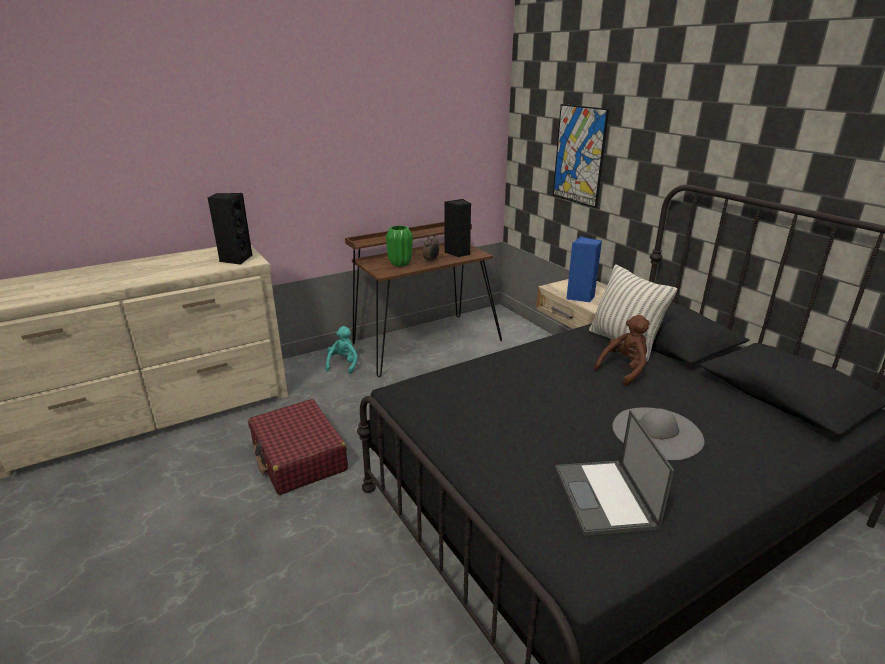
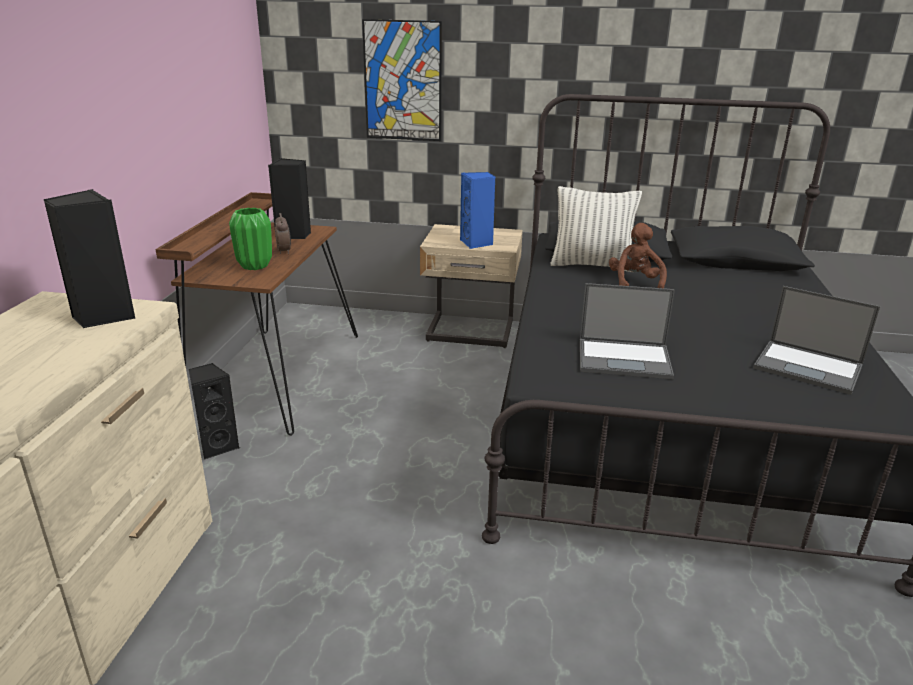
camera: 50 degrees left, 0 degrees up
red suitcase [248,399,348,495] -> none
turquoise plush toy [325,326,358,374] -> black speaker [189,363,240,460]
grey hat [613,408,705,460] -> none
none -> laptop [580,283,675,379]

